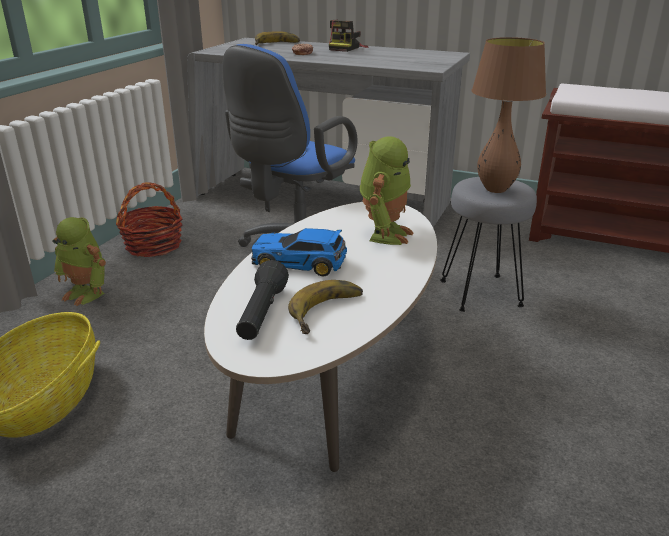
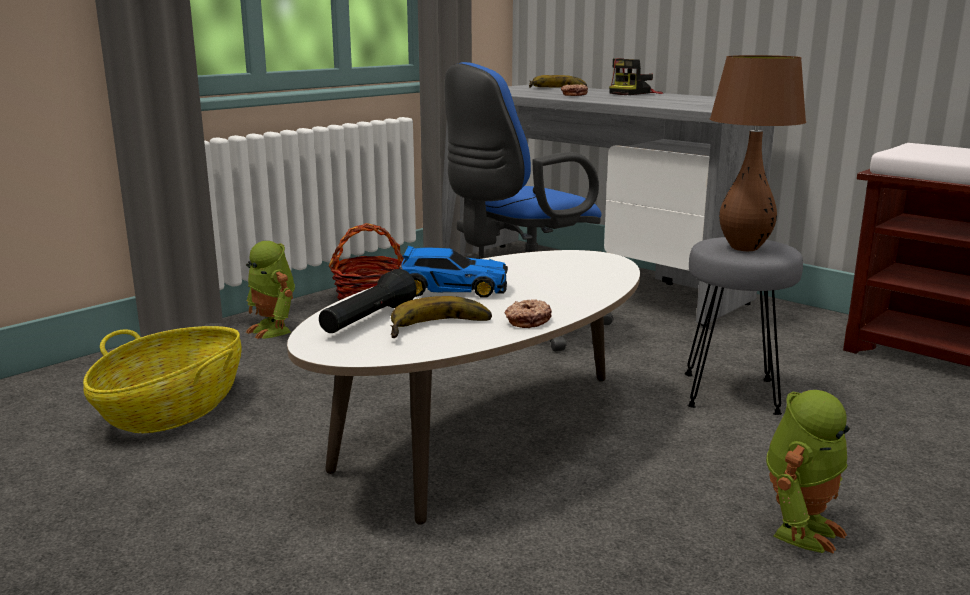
camera: 20 degrees right, 10 degrees down
toy car [251,228,347,277] -> toy car turned 150 degrees clockwise [399,246,508,298]
toy robot [360,136,414,245] -> toy robot moved to [766,390,850,553]
none -> donut [504,299,552,328]

